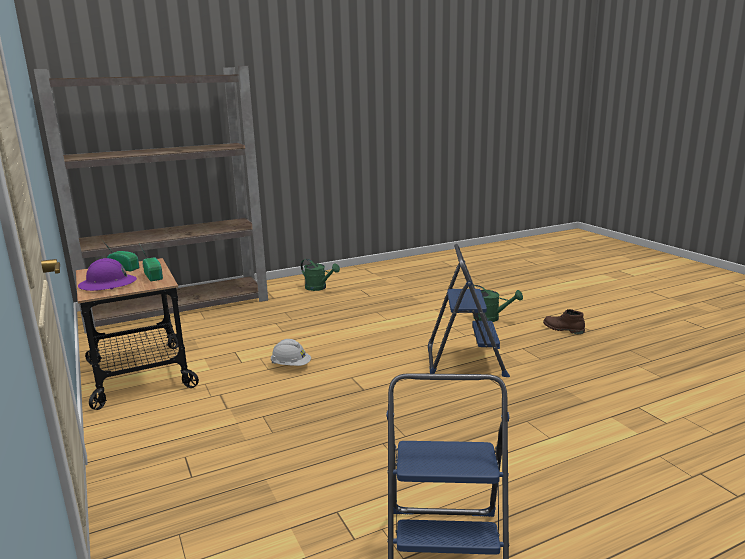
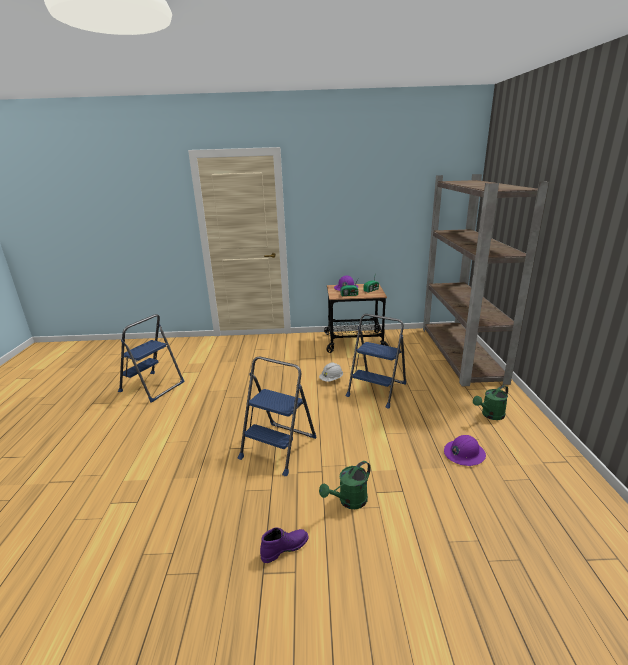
camera: 115 degrees right, 5 degrees up
brown boot [543,309,585,334] -> purple boot [260,527,309,563]
none -> blue step ladder [346,314,406,408]
none -> purple hard hat [444,435,486,466]

